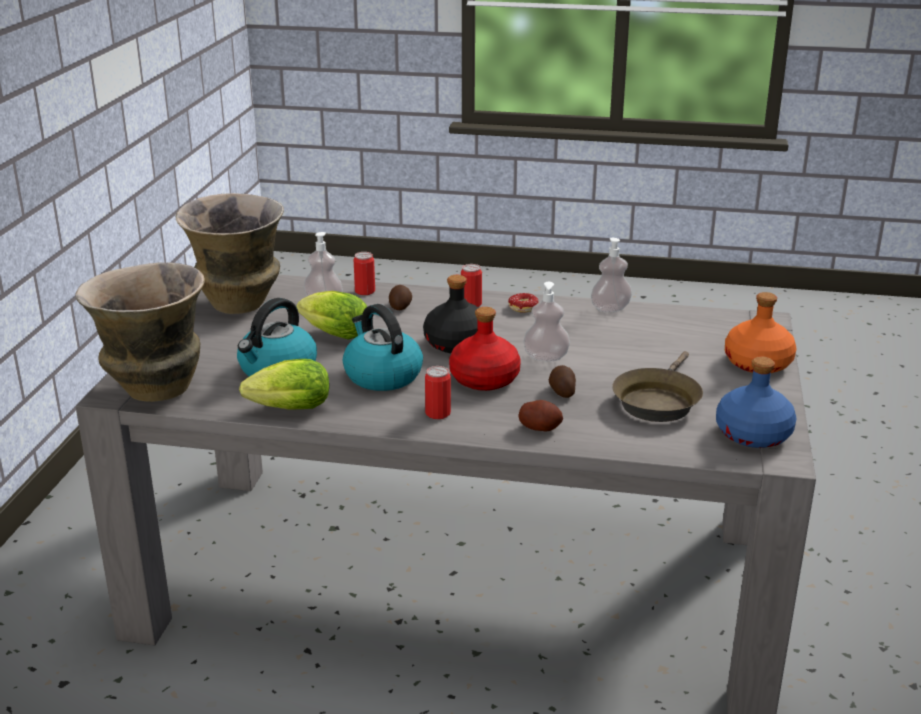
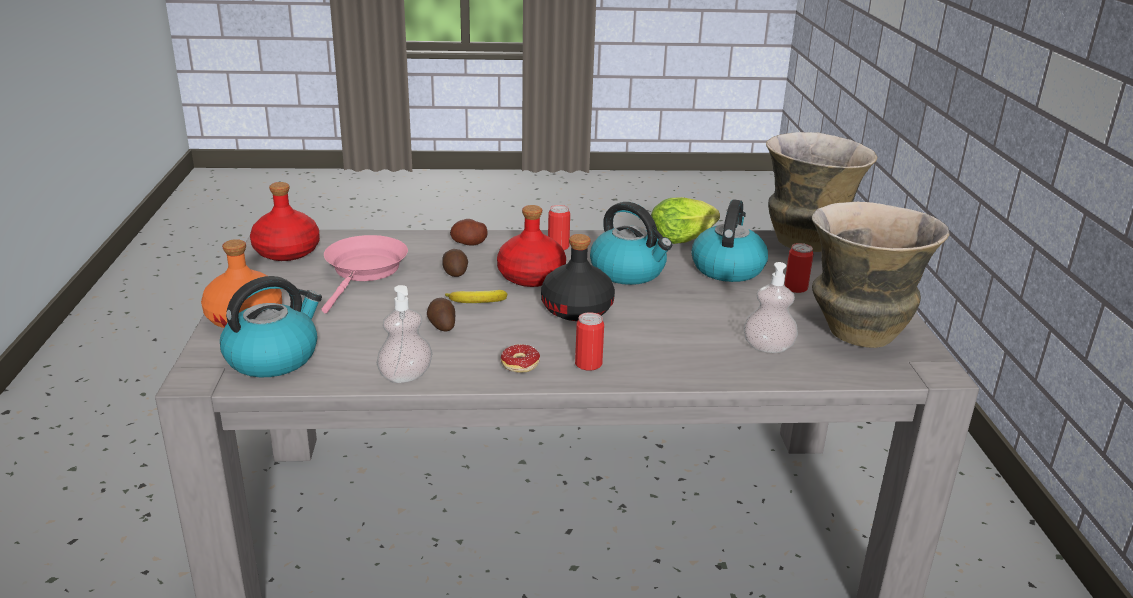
camera: 165 degrees right, 0 degrees up
lettuce [296,291,367,339] -> none
can [354,252,375,295] -> can moved to [784,243,813,293]
potato [389,285,412,310] -> potato moved to [427,297,455,331]
soap dispenser [523,282,570,362] -> banana [445,290,507,303]
brown frying pan [612,351,703,422] -> pink frying pan [321,235,408,313]
blue bottle [716,356,797,448] -> red bottle [250,182,320,261]
none -> kettle [220,276,322,377]

